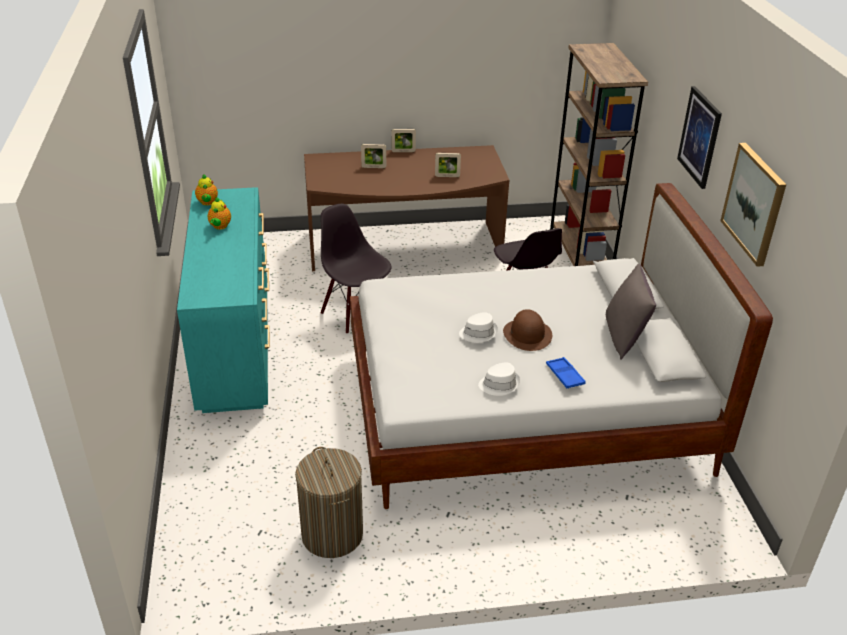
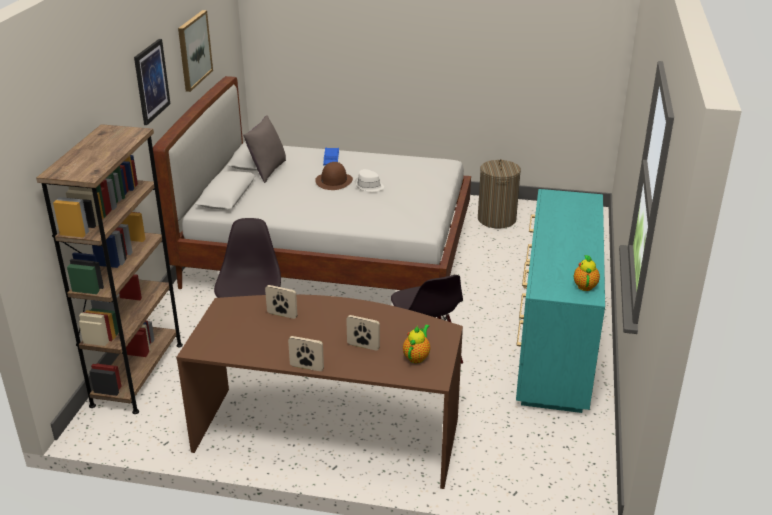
camera: 160 degrees left, 5 degrees down
teapot [208,197,231,230] -> teapot moved to [403,324,430,363]
white hat [478,362,520,396] -> none

